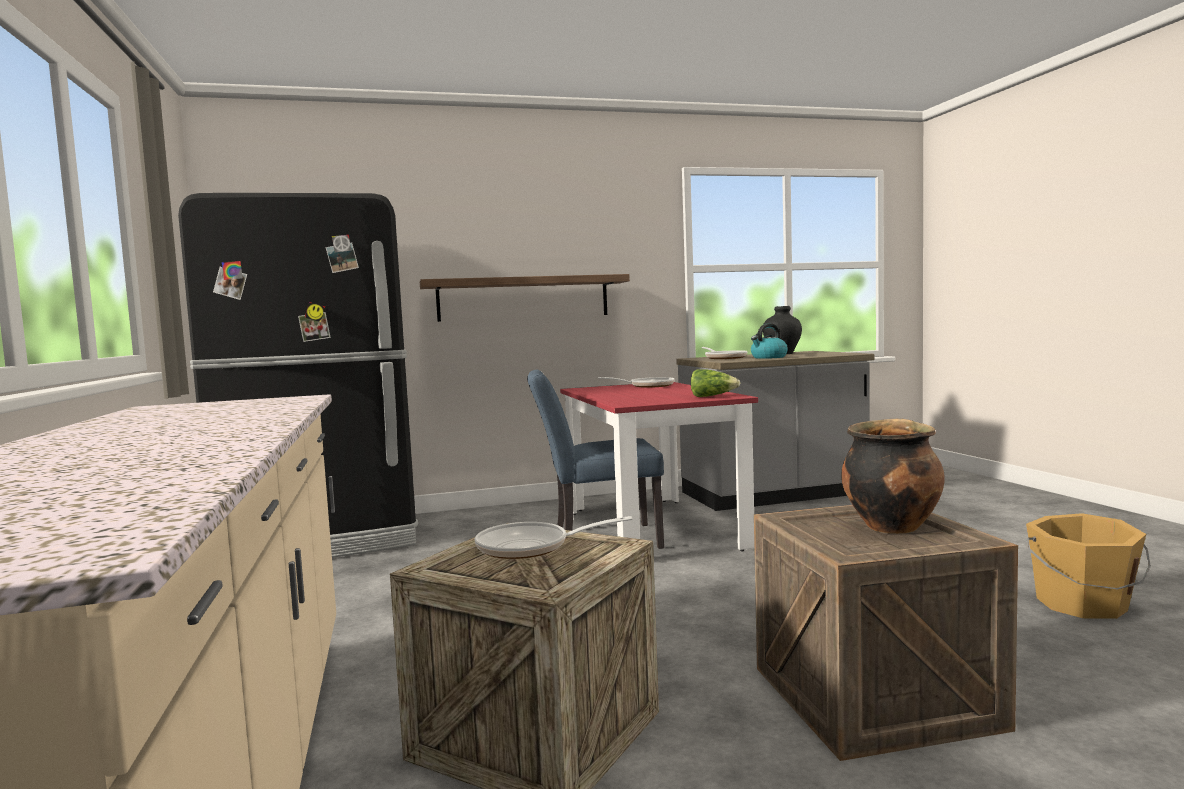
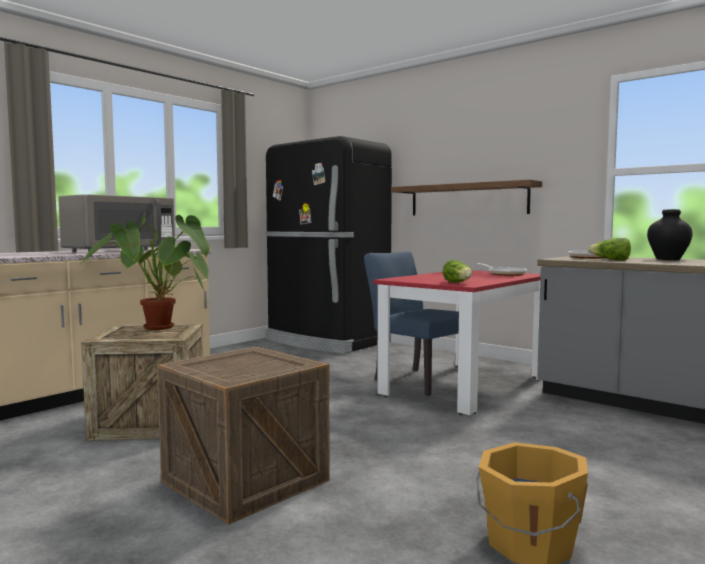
camera: 55 degrees right, 0 degrees up
frying pan [475,516,632,559] -> potted plant [79,212,210,330]
kettle [751,323,788,359] -> lettuce [587,238,631,261]
cooking pot [841,419,945,534] -> none
none -> grey microwave [58,194,175,252]

